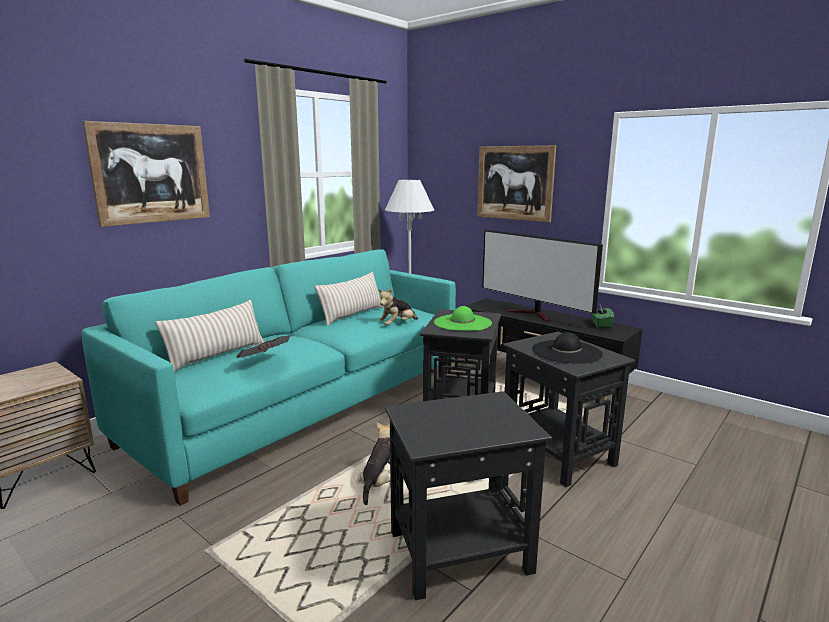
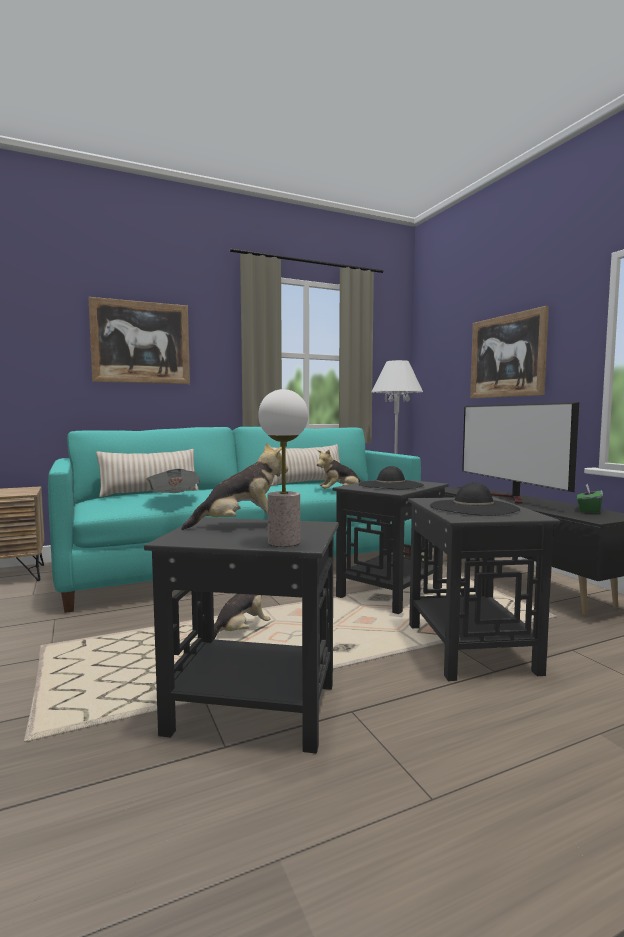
camera: 25 degrees right, 10 degrees down
green hat [434,306,492,331] -> black hat [358,466,424,489]
none -> plush toy [181,443,288,530]
none -> table lamp [258,389,308,547]

